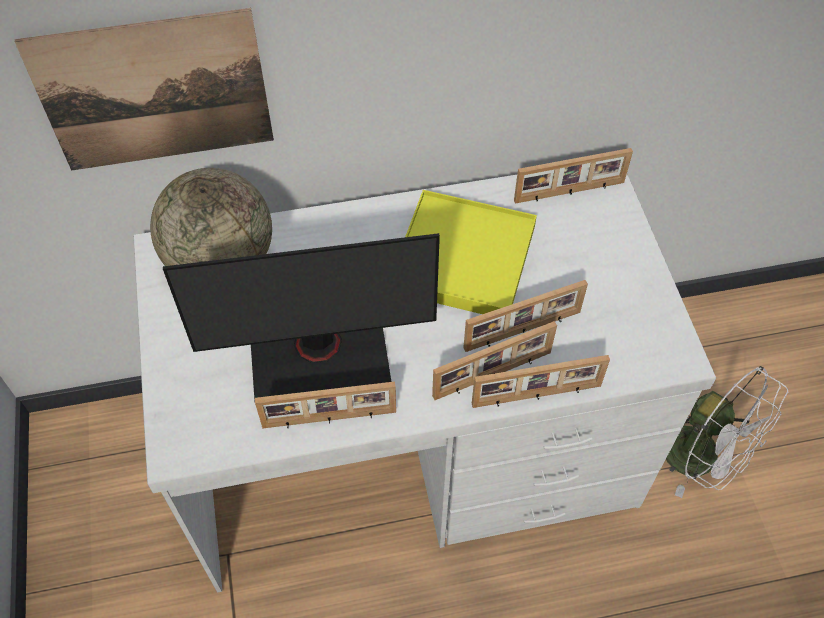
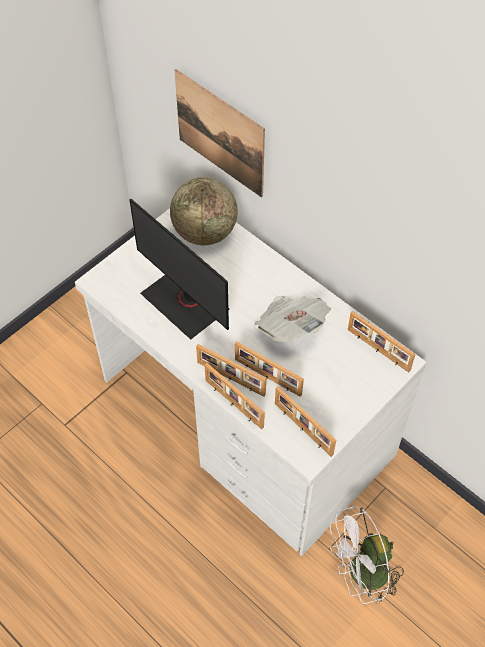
camera: 55 degrees right, 0 degrees up
picture frame [255,381,396,429] -> picture frame moved to [275,387,336,457]
yellow tray [405,190,537,314] -> newspaper [254,296,331,342]
white fan [666,366,788,498] -> white fan turned 60 degrees clockwise [330,506,404,605]

